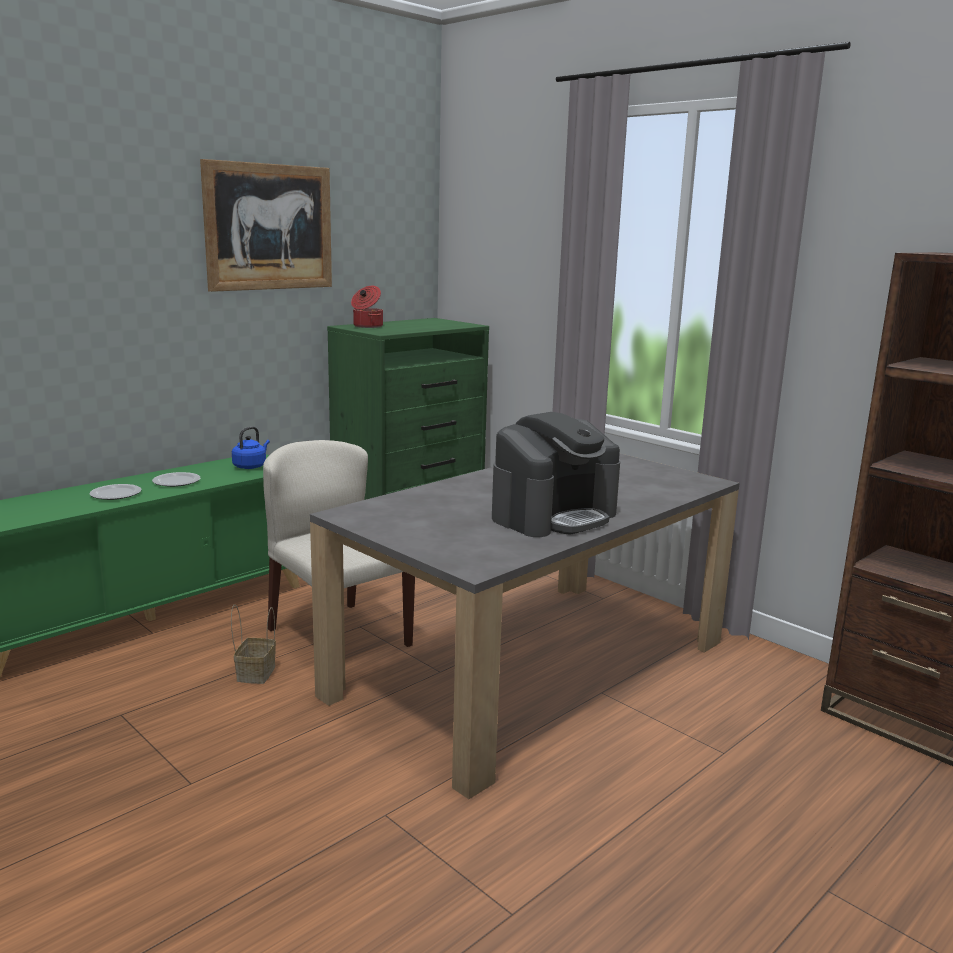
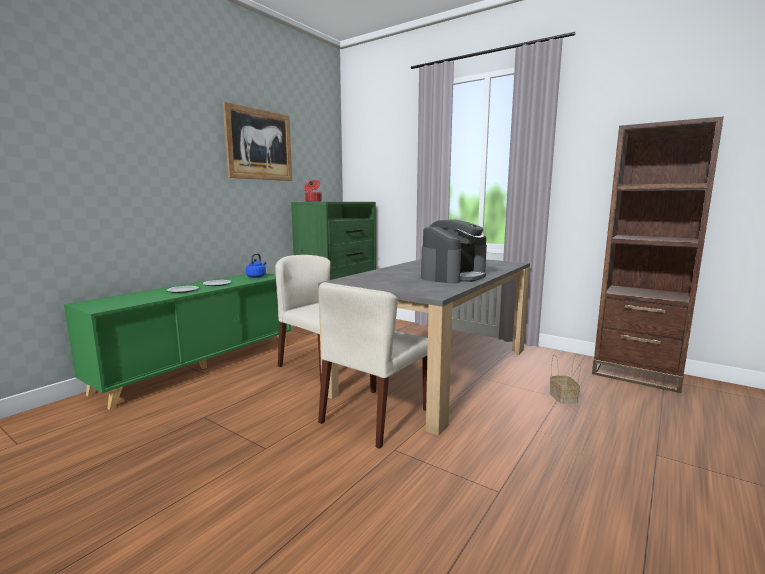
camera: 10 degrees left, 5 degrees down
basket [231,605,276,684] -> basket moved to [550,354,581,404]
none -> beige chair [318,282,428,449]

